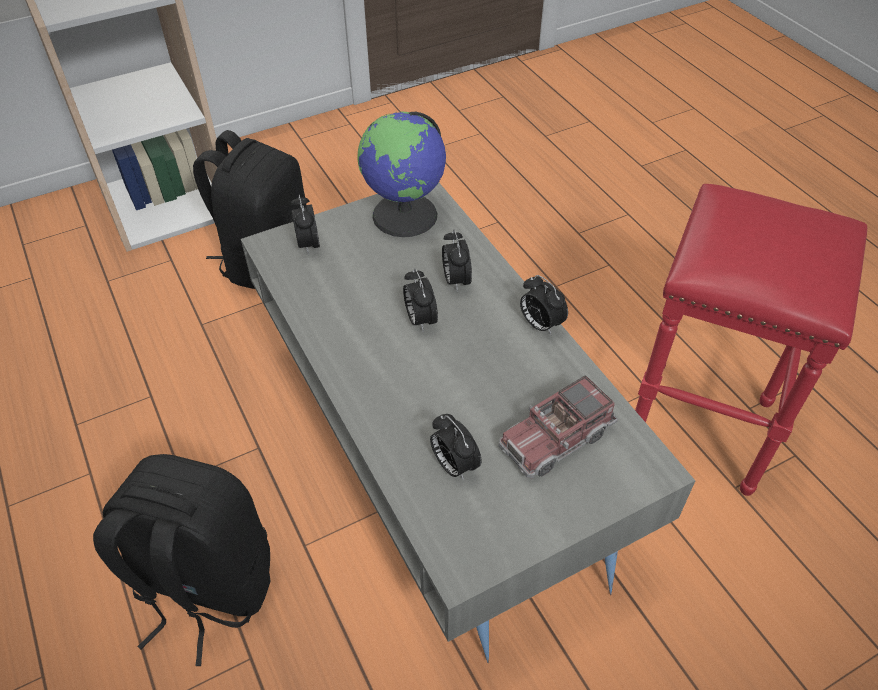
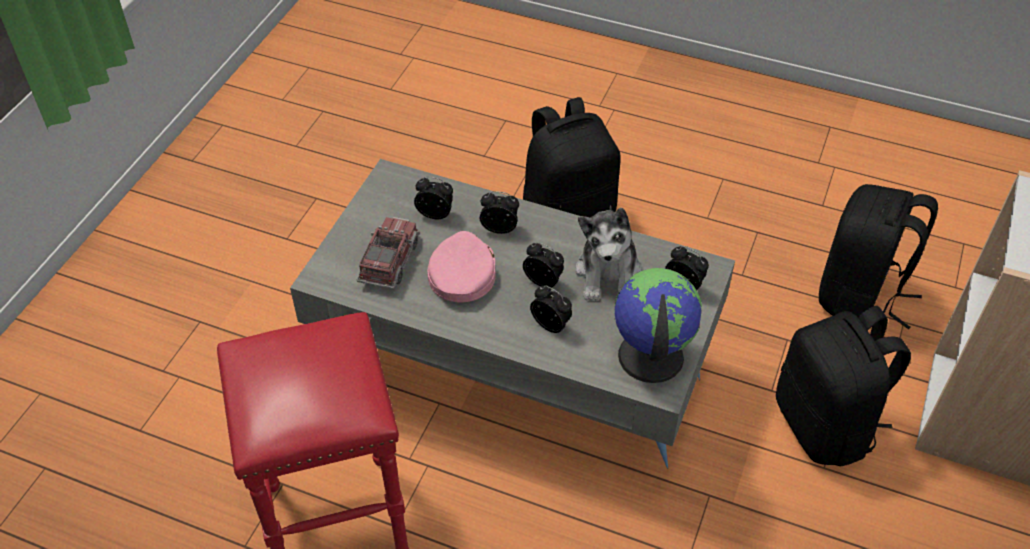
camera: 140 degrees right, 0 degrees up
alarm clock [520,275,568,335] -> alarm clock moved to [480,191,519,234]
none -> pink cap [427,231,495,302]
none -> plush toy [575,206,641,301]
none -> black backpack [819,184,938,329]

